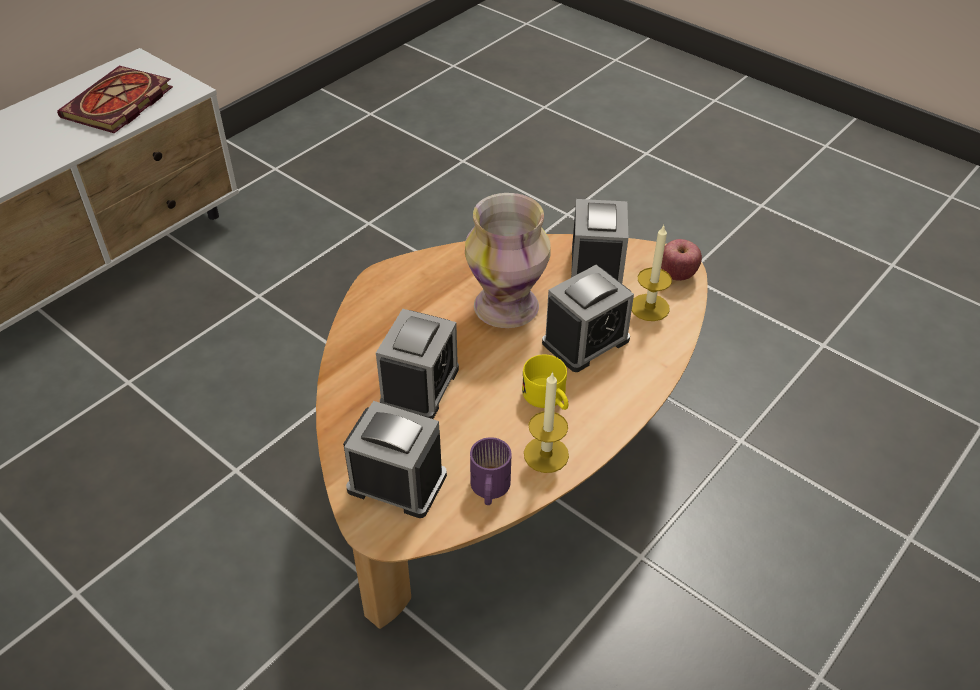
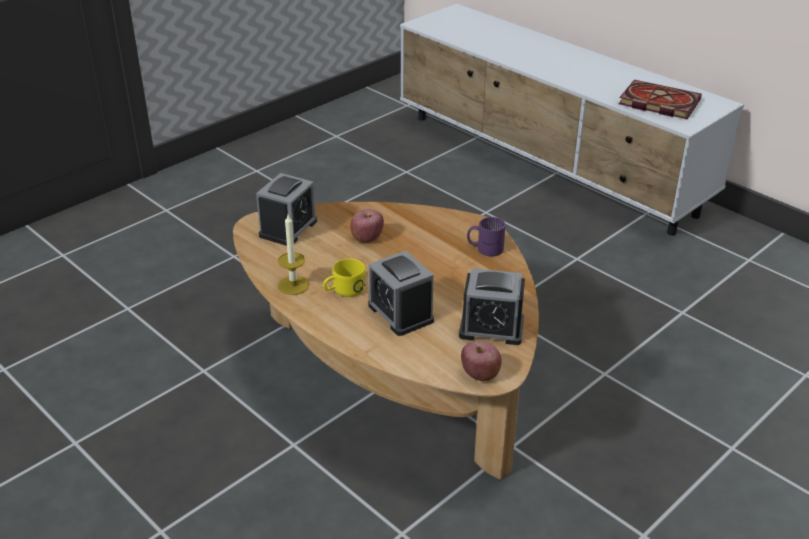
camera: 95 degrees right, 10 degrees down
alarm clock [376,309,459,419] -> apple [350,209,384,243]
vase [465,193,551,328] -> none
purple mug [470,437,511,505] -> purple mug moved to [467,217,506,256]
candle [632,225,672,321] -> none

